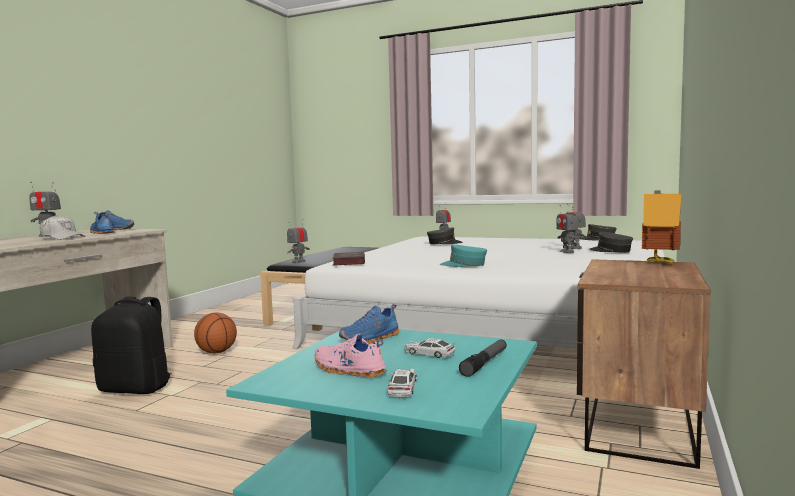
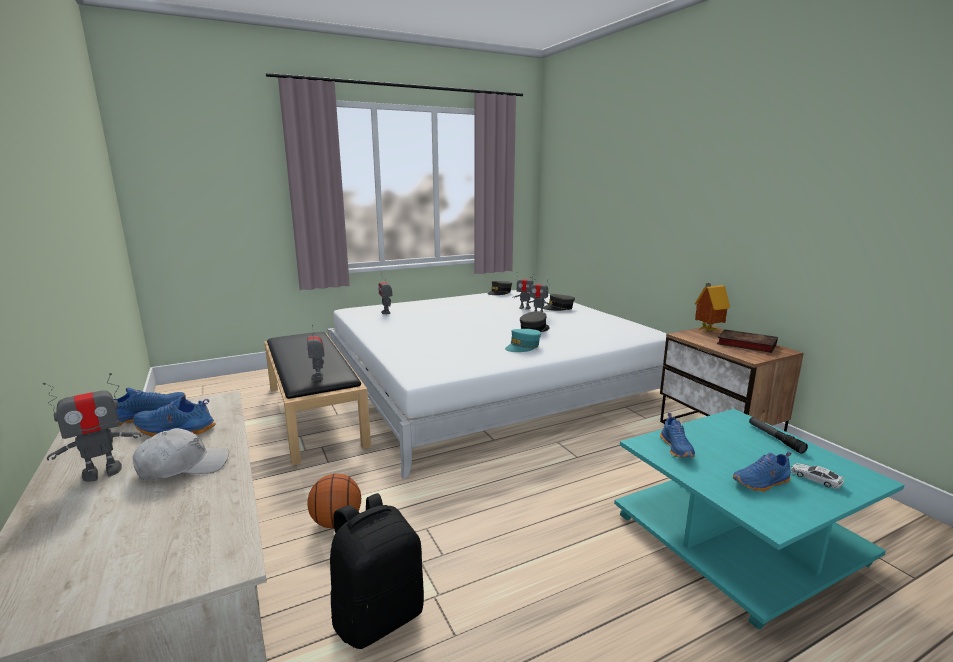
camera: 50 degrees left, 10 degrees up
pink shoe [315,334,387,378] -> blue shoe [733,451,791,492]
book [332,252,365,266] -> book moved to [717,329,778,353]
toy car [404,338,455,358] -> none
grey cap [427,227,463,244] -> grey cap moved to [520,311,550,332]

